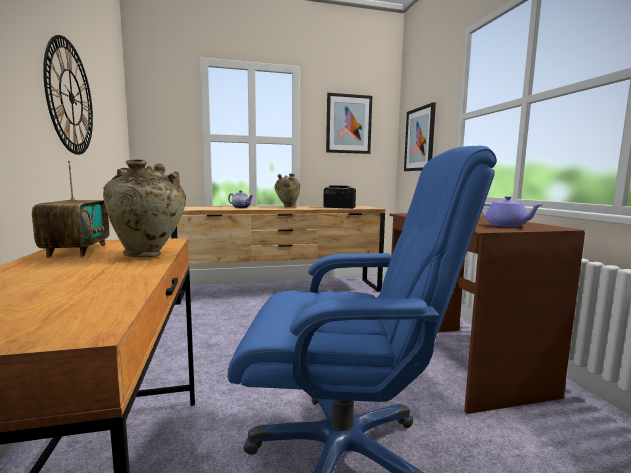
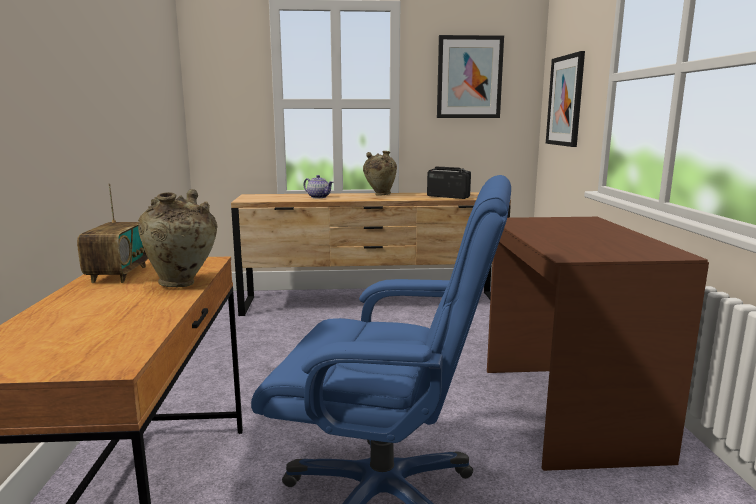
camera: 10 degrees right, 5 degrees up
wall clock [43,35,93,155] -> none
purple teapot [481,196,543,227] -> none

